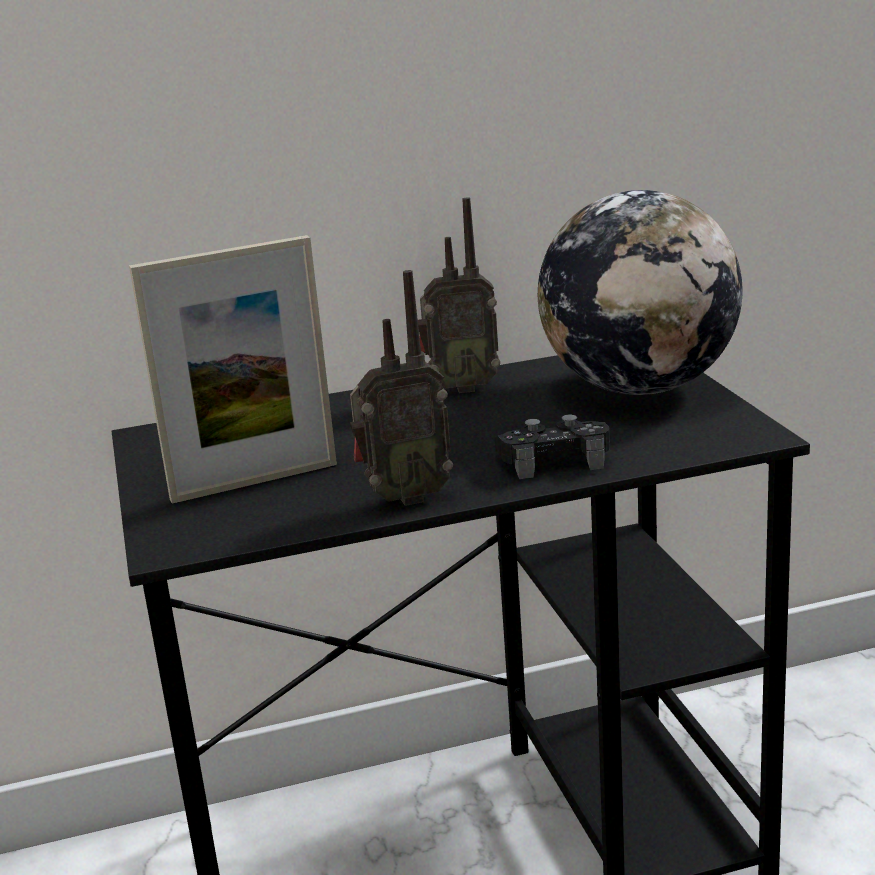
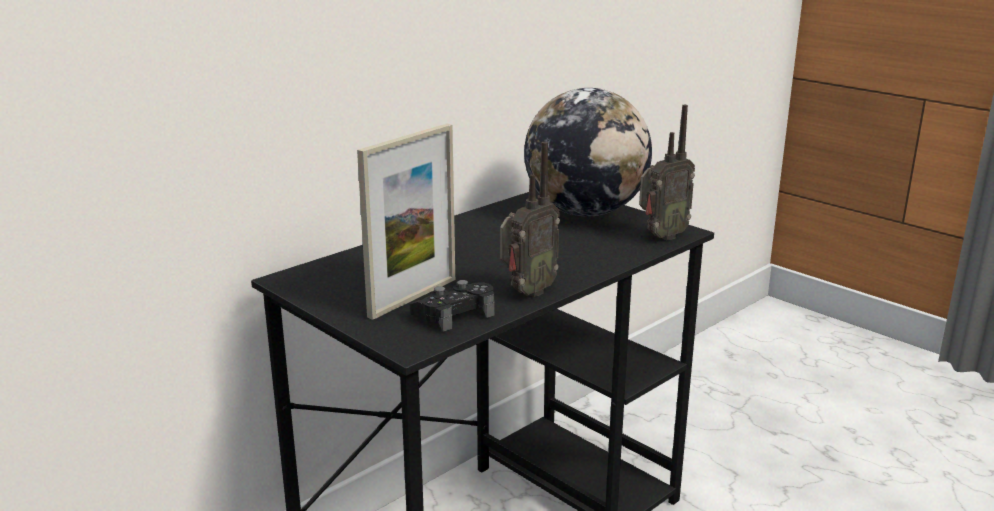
camera: 30 degrees left, 0 degrees up
radio [418,198,500,393] -> radio moved to [639,105,695,241]
black game controller [495,415,610,479] -> black game controller moved to [409,280,495,332]

